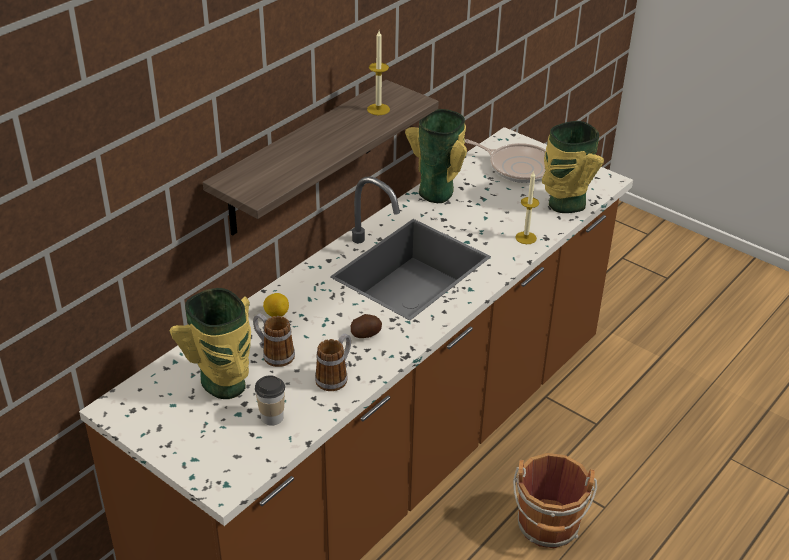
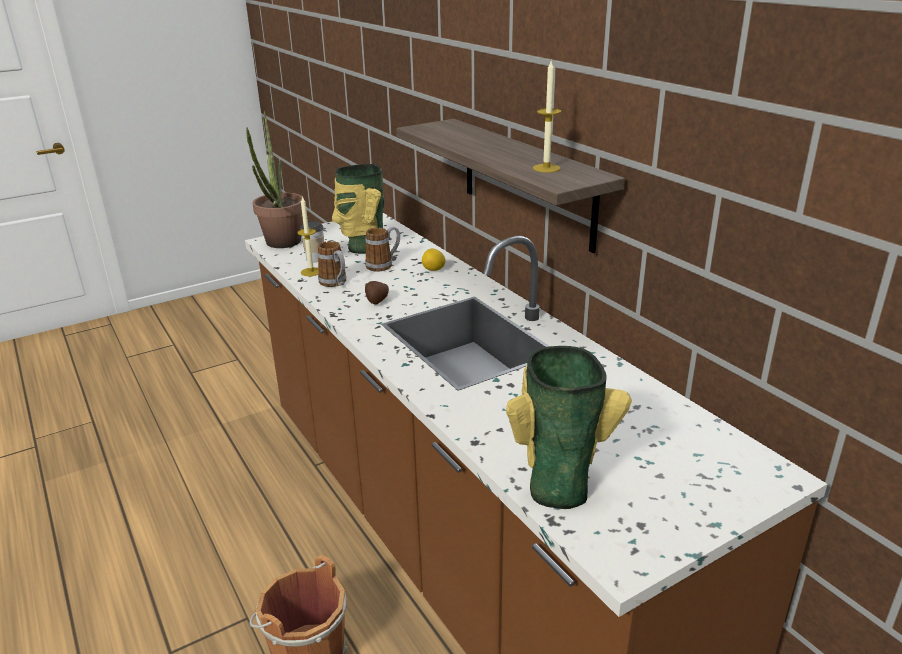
camera: 110 degrees right, 10 degrees down
vase [405,109,467,203] -> none
frying pan [465,139,546,183] -> none
candle [515,171,539,244] -> candle moved to [297,196,319,276]
none -> potted plant [246,111,304,248]

